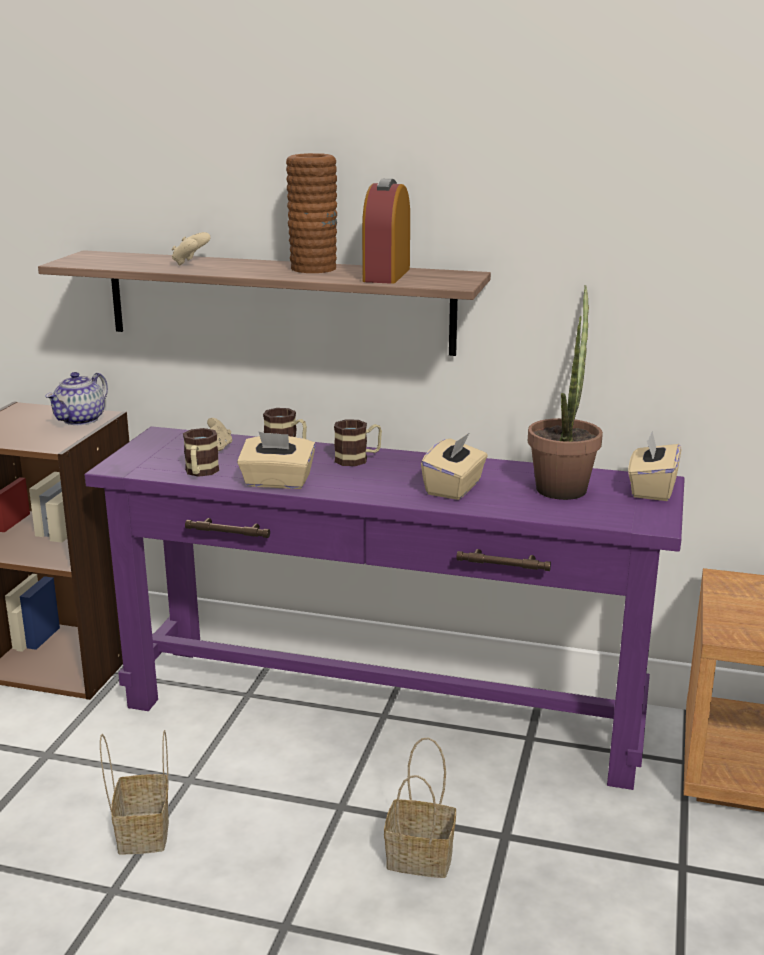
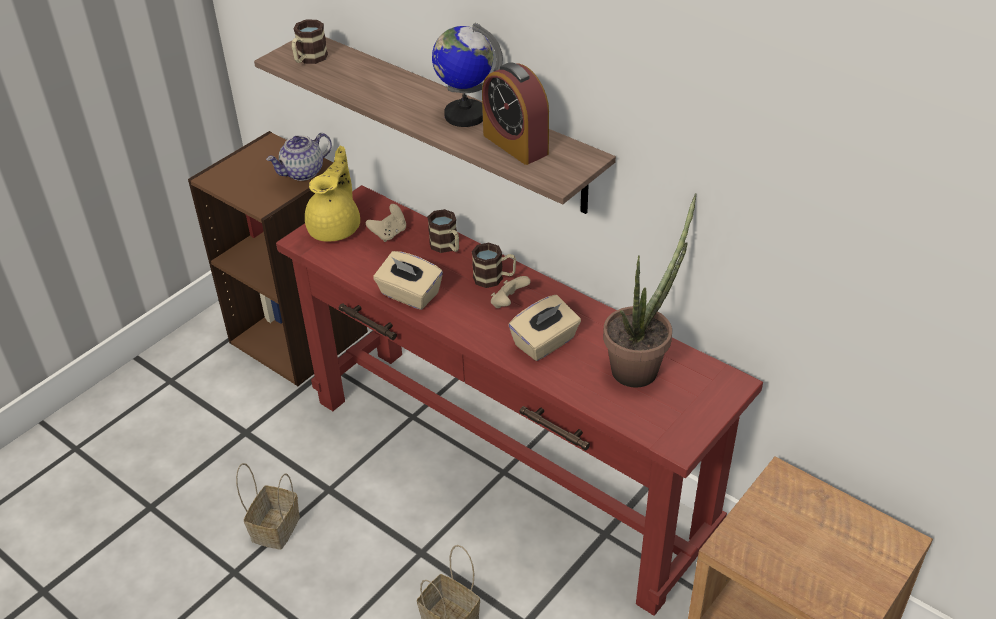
camera: 25 degrees right, 20 degrees up
purple console table [85,427,685,790] -> red console table [276,185,763,616]
beige game controller [172,232,211,266] -> beige game controller moved to [491,276,531,308]
mug [183,428,220,477] -> mug moved to [292,19,328,64]
brown vase [286,153,337,273] -> globe [432,23,503,127]
alarm clock [362,179,410,284] -> alarm clock turned 75 degrees counterclockwise [482,62,549,165]
beige tissue box [628,431,681,501] -> none
none -> yellow teapot [305,146,360,241]

